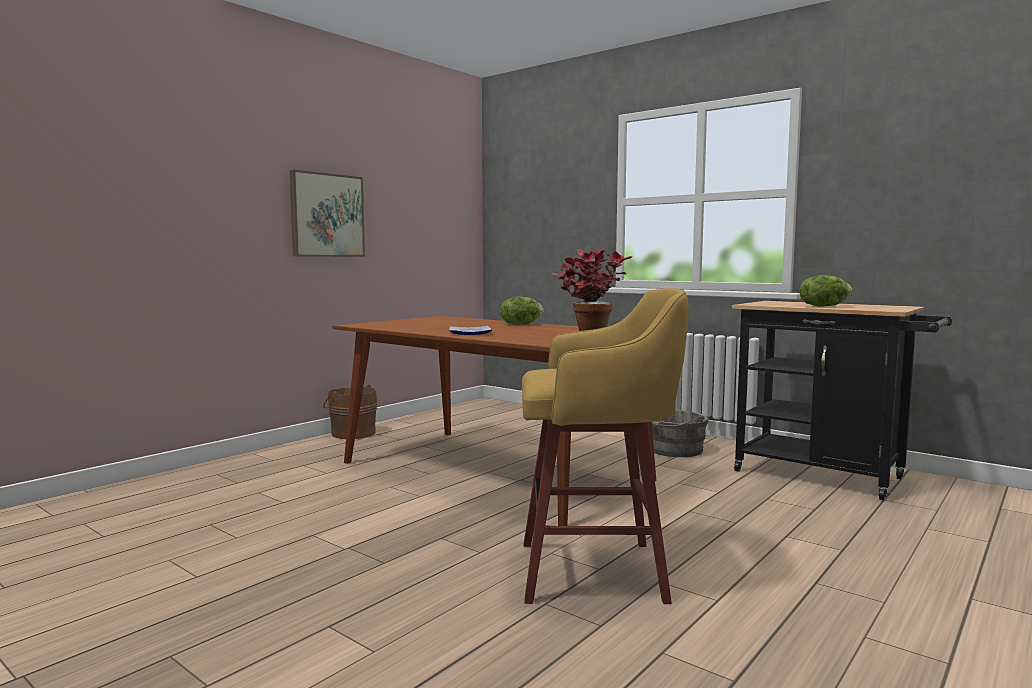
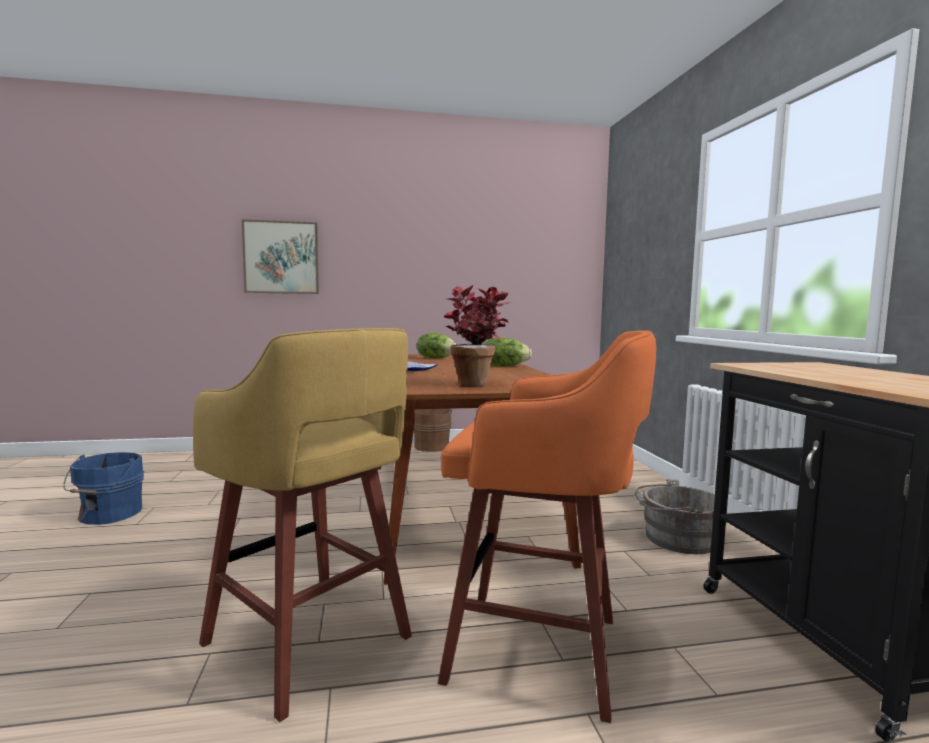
camera: 40 degrees right, 0 degrees up
picture [289,170,365,257] -> picture moved to [242,219,319,294]
lettuce [799,275,853,307] -> lettuce moved to [417,333,456,358]
none -> blue bucket [63,452,144,525]
none -> orange stool [438,330,656,723]

